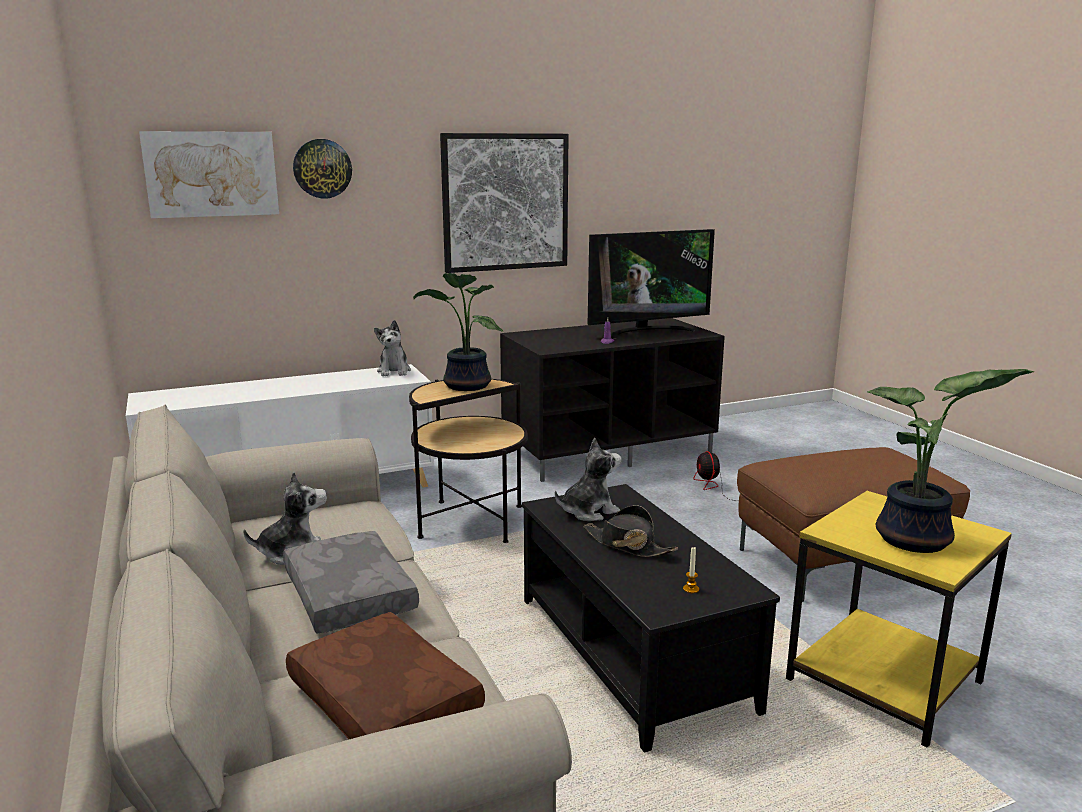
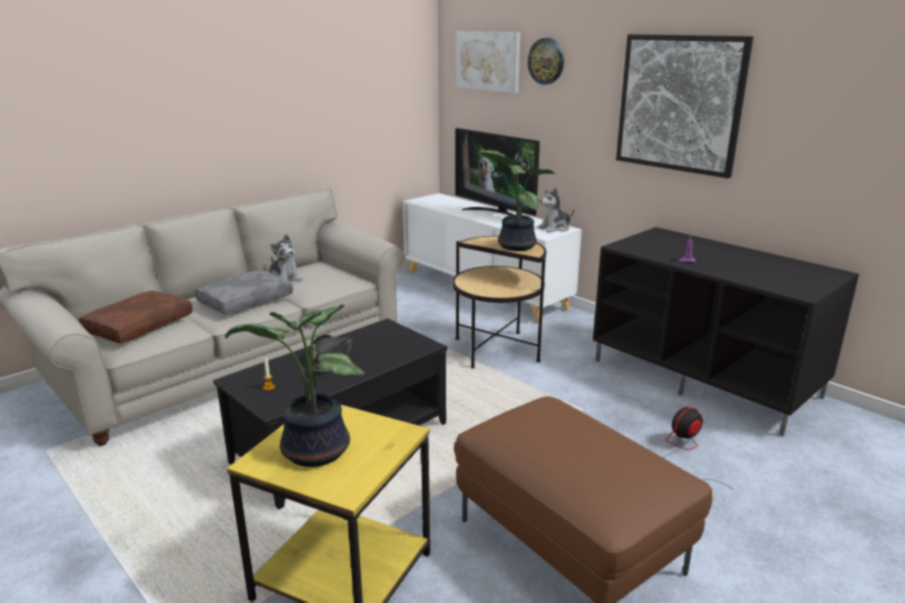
camera: 70 degrees right, 5 degrees up
plush toy [555,438,621,521] -> none
television [588,229,715,339] -> television moved to [455,128,540,216]

